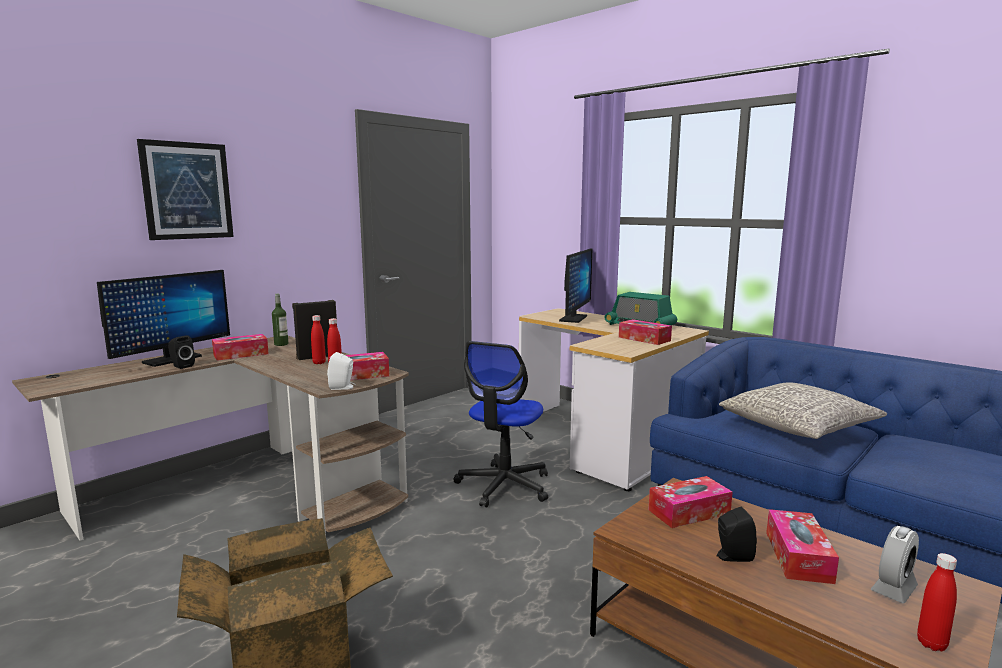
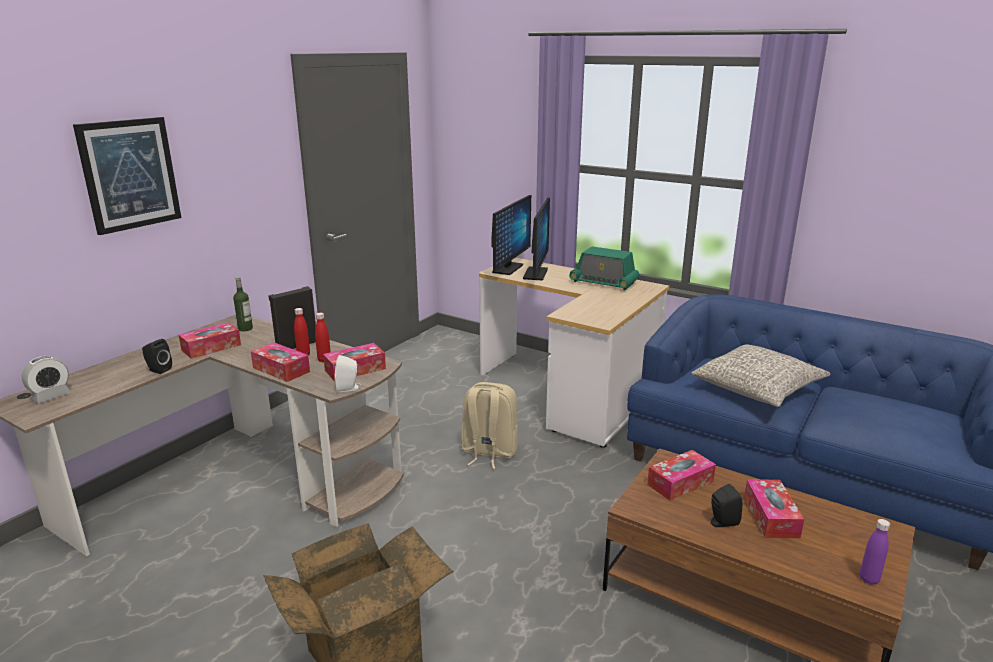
camera: 10 degrees left, 10 degrees up
monitor [97,270,230,367] -> monitor moved to [491,195,531,275]
office chair [453,341,548,507] -> beige backpack [461,382,518,469]
tissue box [619,319,672,345] -> tissue box moved to [251,342,310,382]
alarm clock [871,526,919,603] -> alarm clock moved to [22,356,71,403]
red bottle [917,553,957,651] -> purple bottle [860,519,890,585]

